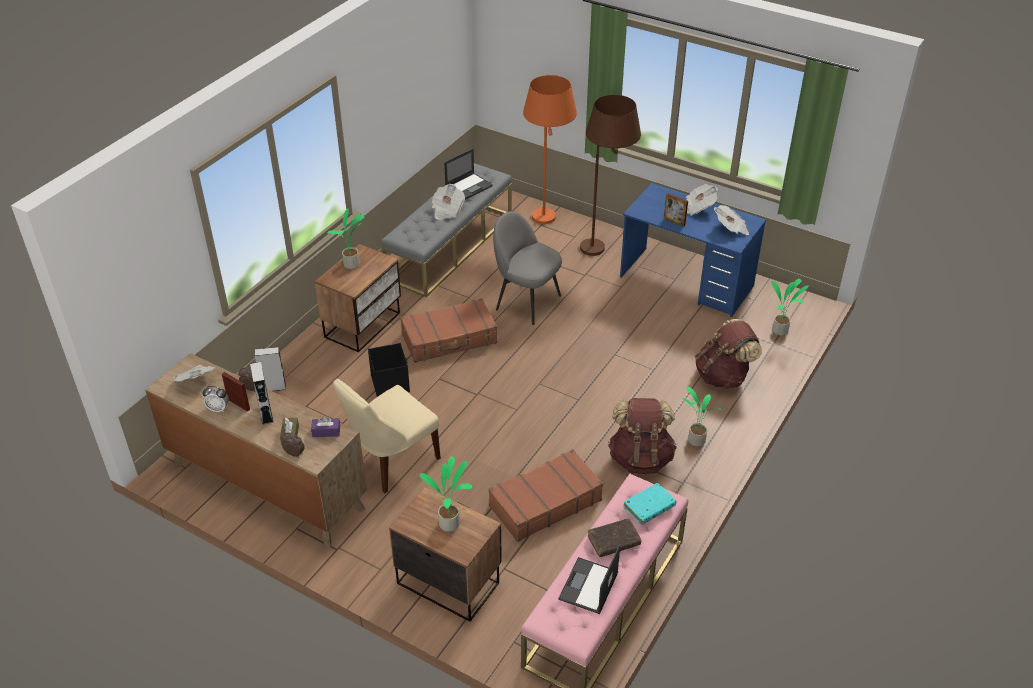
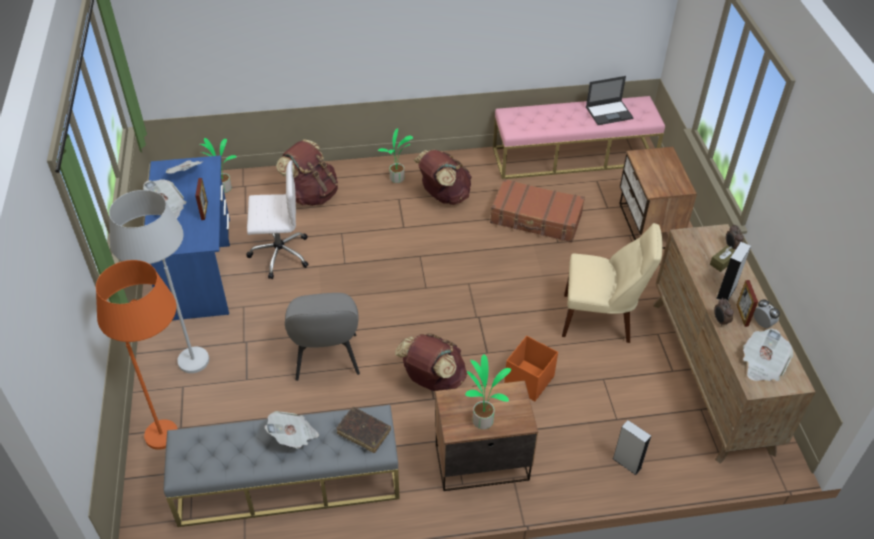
camera: 130 degrees left, 5 degrees up
purple tissue box [311,416,340,437] -> none
black storage box [368,343,410,397] -> orange storage box [504,336,558,401]
brown suitcase [400,298,497,363] -> brown backpack [395,333,467,391]
potted plant [420,456,473,532] -> none
laptop [444,149,493,200] -> none
brown floor lamp [580,95,641,256] -> white floor lamp [109,190,209,373]
brown book [588,519,641,557] -> brown book moved to [337,407,391,453]
turquoise book [624,483,677,525] -> none
none -> white office chair [246,160,309,279]

